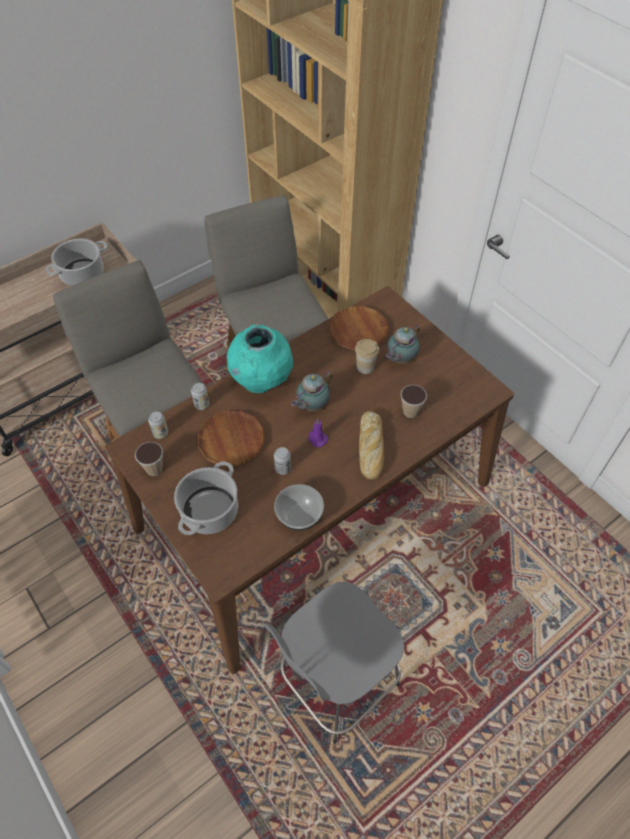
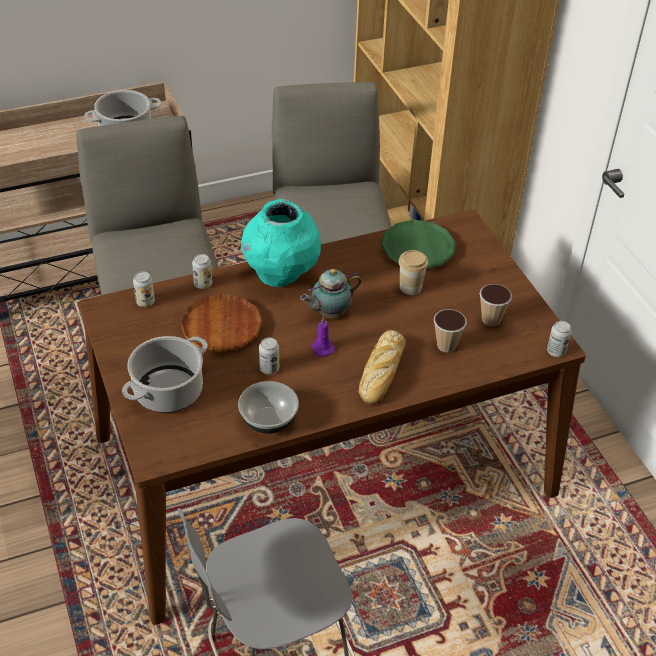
camera: 15 degrees right, 10 degrees down
cup [135,442,163,476] -> cup moved to [480,284,512,326]
brown plate [329,306,389,351] -> green plate [381,220,456,269]
teapot [386,324,420,364] -> none
none -> can [547,321,572,357]

